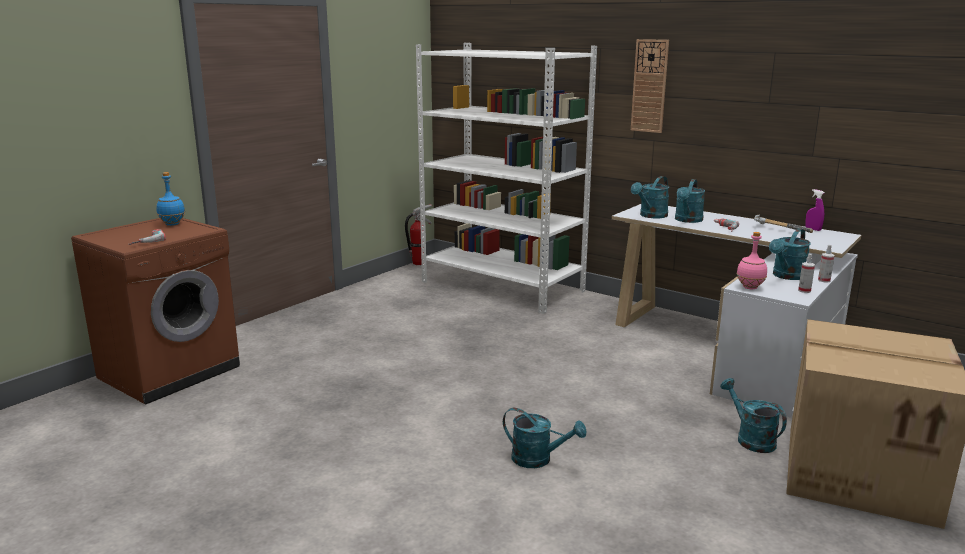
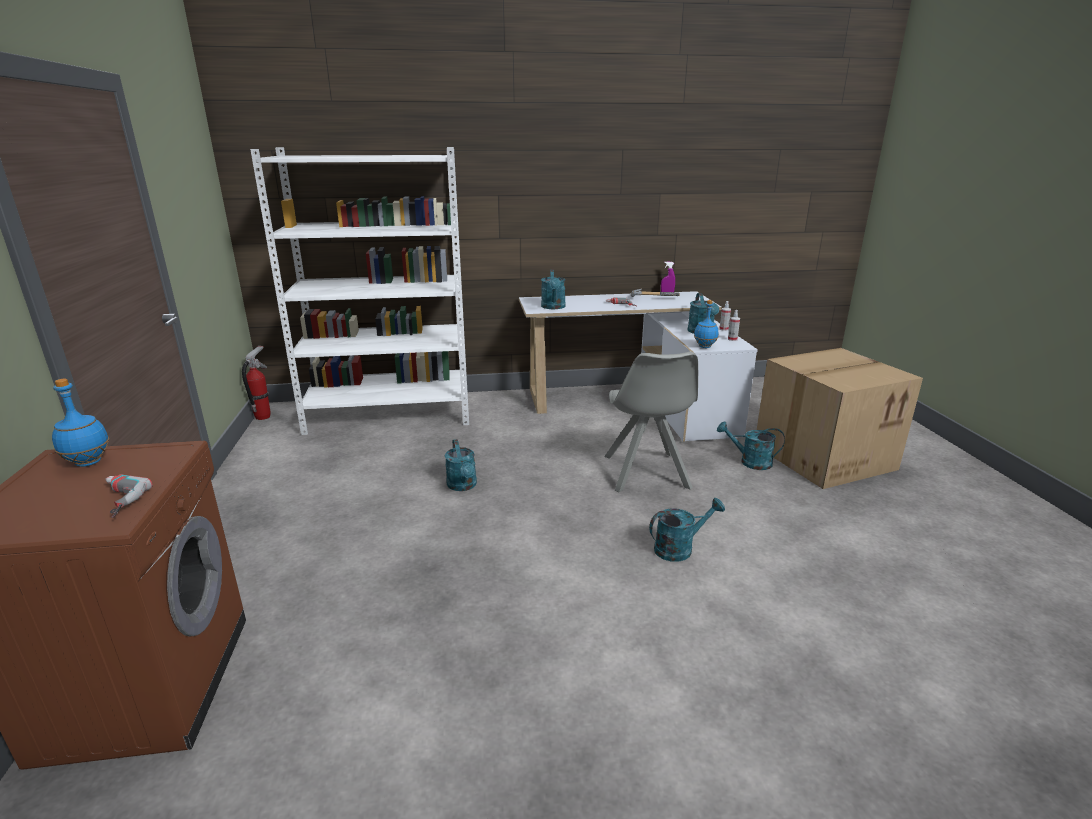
camera: 45 degrees left, 5 degrees up
wall clock [631,39,669,133] -> none
turquoise watering can [675,179,705,223] -> turquoise watering can moved to [445,439,477,491]
pink bottle [737,232,767,289] -> blue bottle [694,300,718,348]
none -> grey chair [604,352,698,492]

